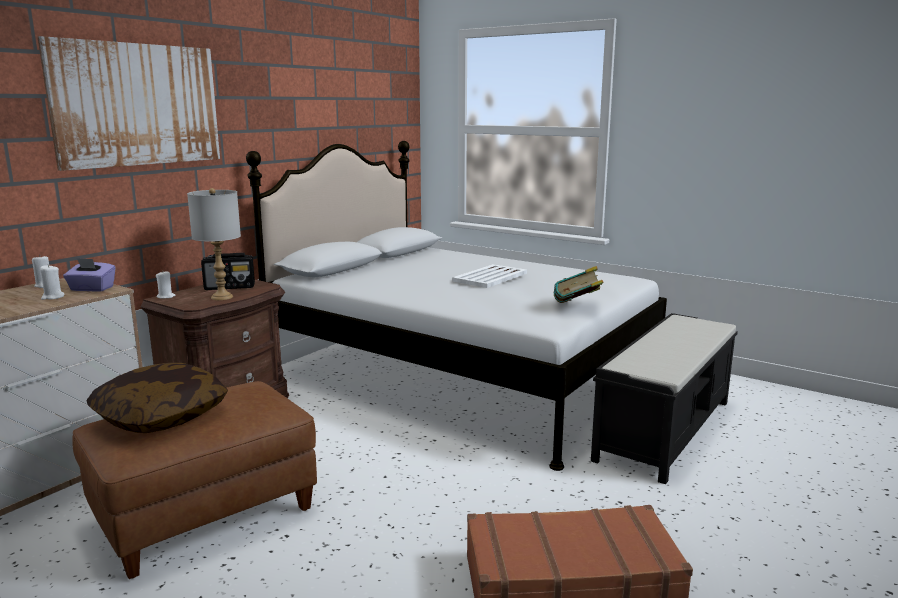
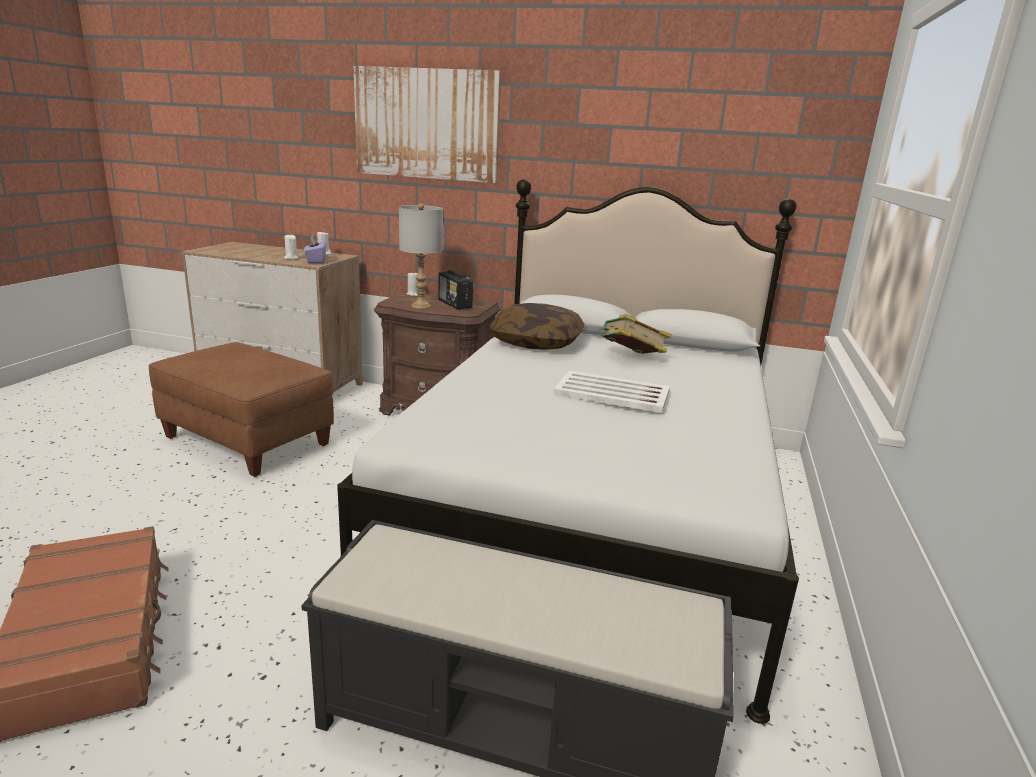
camera: 70 degrees right, 5 degrees up
pillow [86,363,228,433] -> pillow moved to [489,303,585,350]
book [554,266,603,303] -> book moved to [599,314,672,354]

